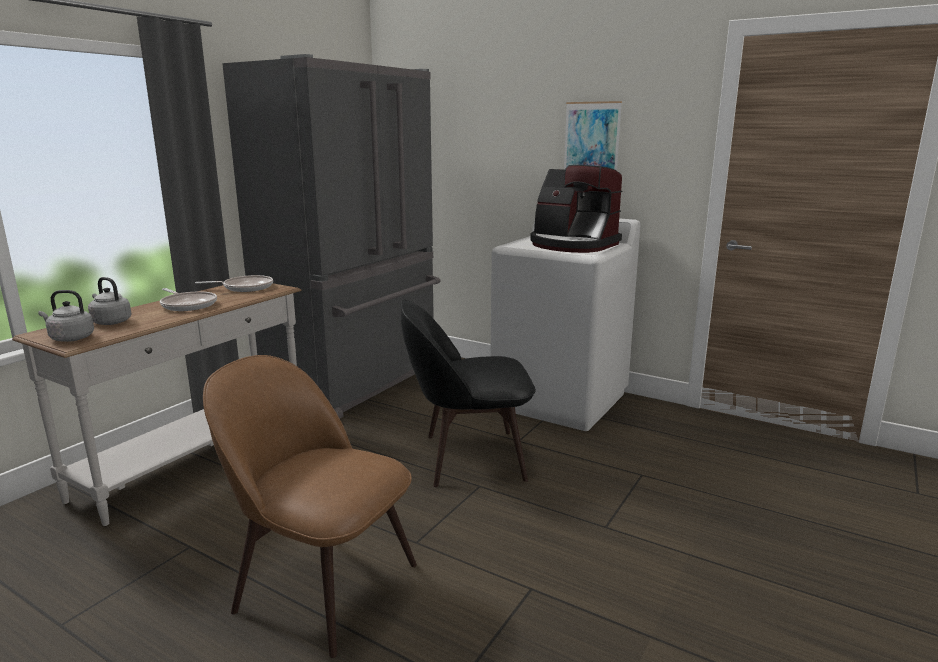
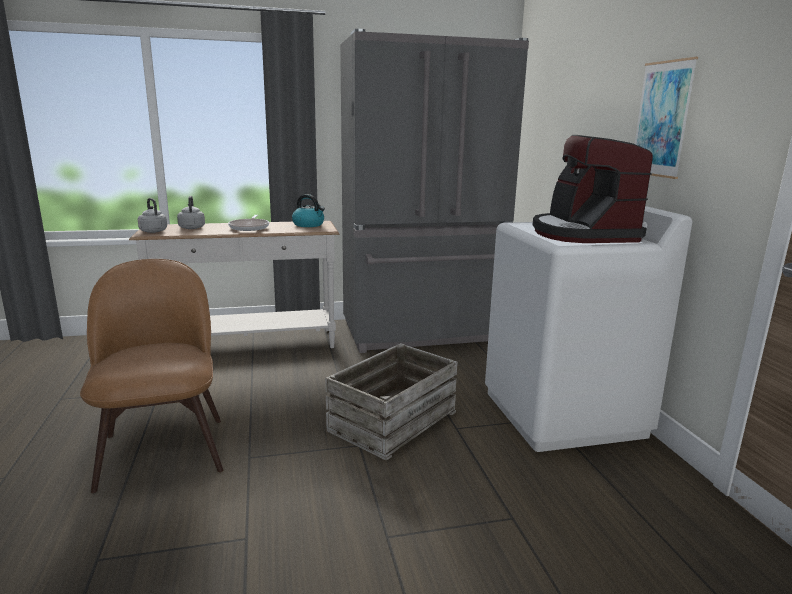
camera: 45 degrees right, 0 degrees up
frying pan [195,275,273,292] -> kettle [292,194,325,227]
black chair [401,299,536,487] -> crate [325,343,458,461]

